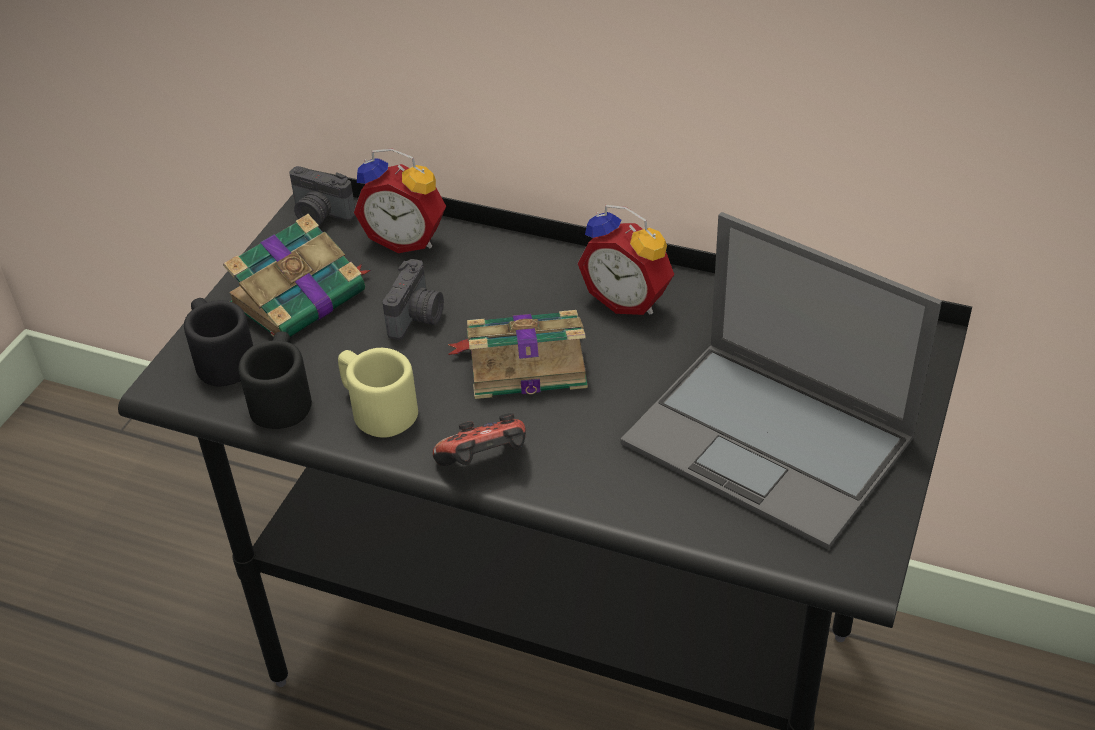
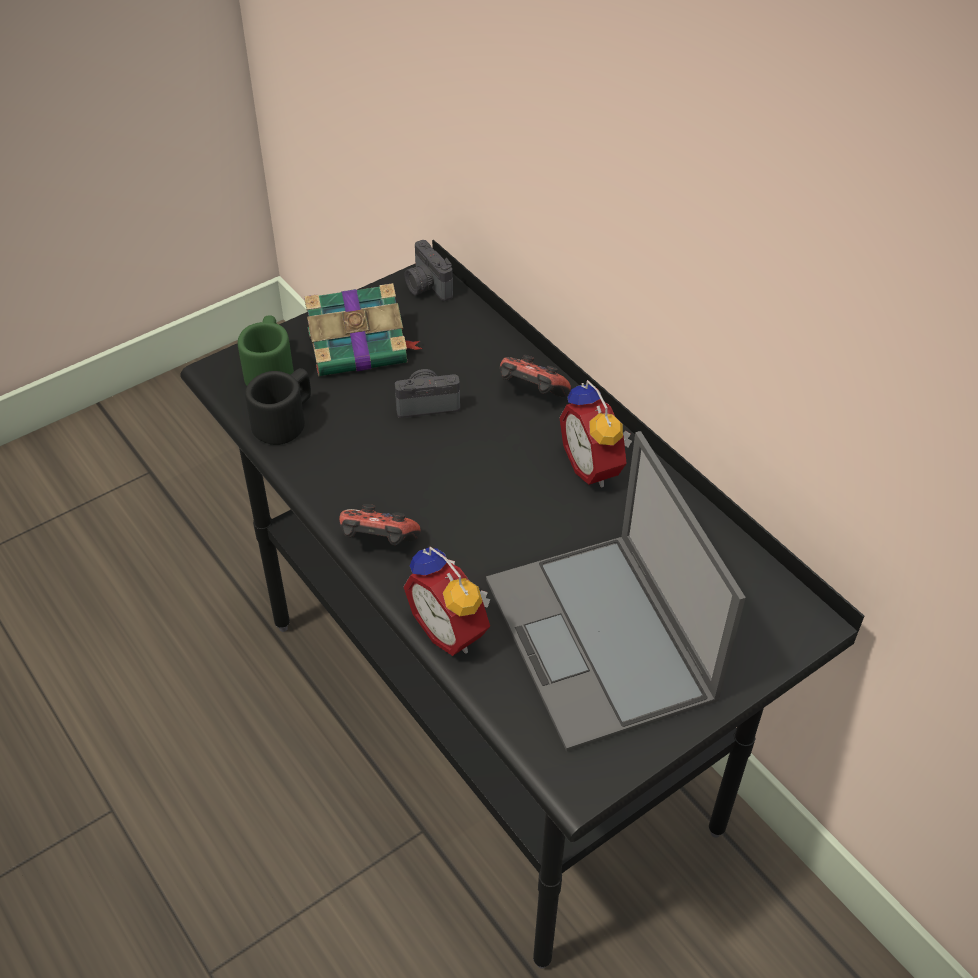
camera: 30 degrees right, 5 degrees up
black mug [184,298,253,386] -> green mug [238,315,294,385]
beige mug [338,348,418,438] -> none
alarm clock [354,149,446,253] -> alarm clock moved to [404,547,490,656]
camera [382,259,444,340] -> camera turned 150 degrees counterclockwise [395,369,460,418]
book [447,310,588,399] -> none
none -> game controller [500,355,571,397]

